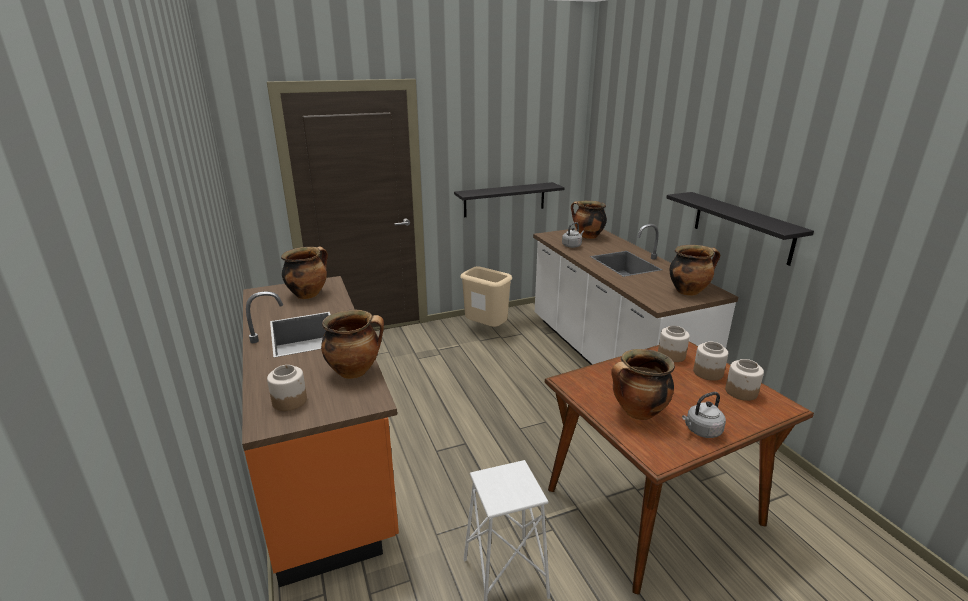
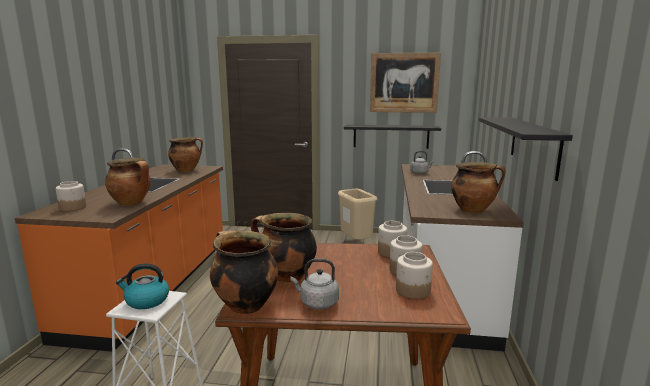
camera: 30 degrees right, 10 degrees down
cooking pot [571,201,607,239] -> cooking pot moved to [210,230,278,314]
none -> kettle [116,263,169,309]
none -> picture [370,53,441,113]

